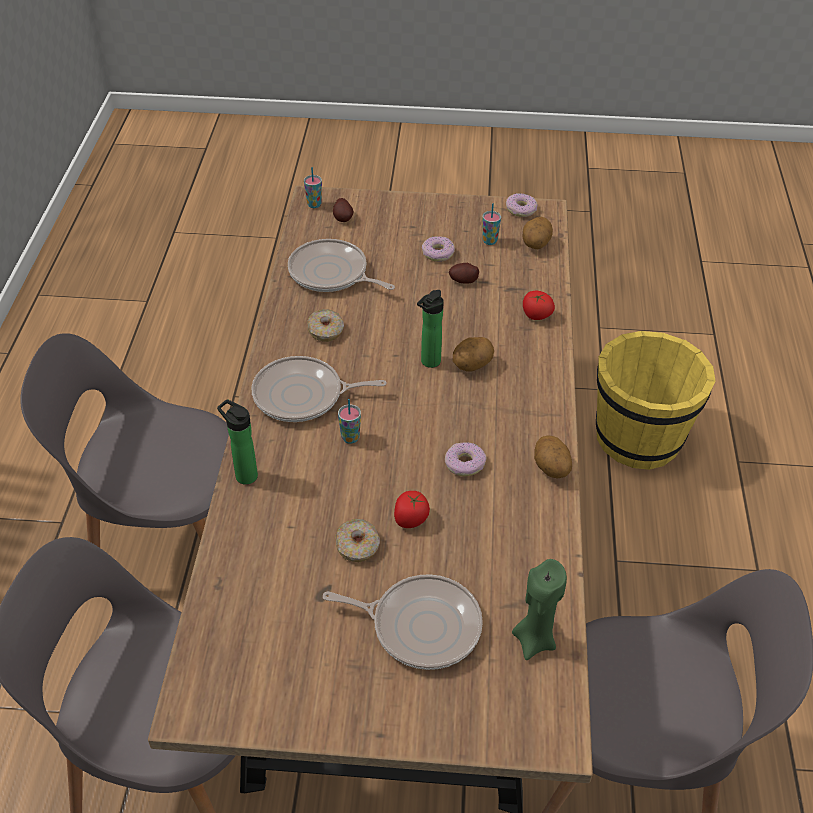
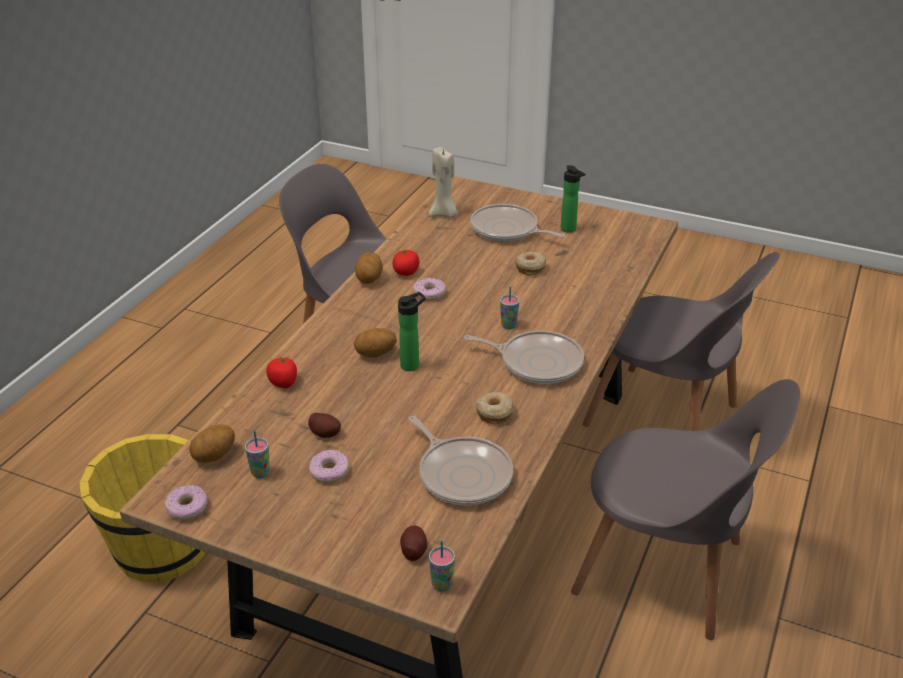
camera: 160 degrees left, 10 degrees down
bottle [217,399,258,485] -> bottle moved to [560,165,585,233]
tomato [394,491,430,528] -> tomato moved to [392,250,419,276]
green candle [512,559,567,660] -> beige candle [429,147,457,217]

